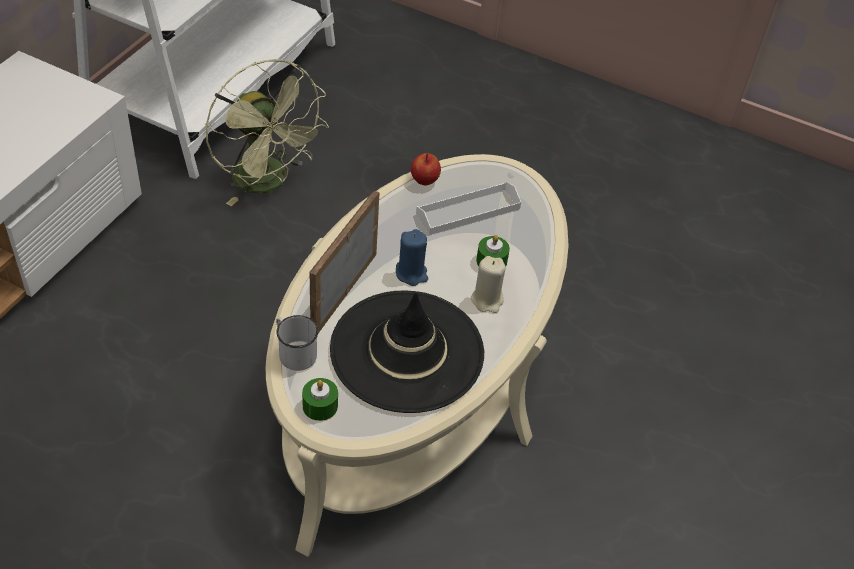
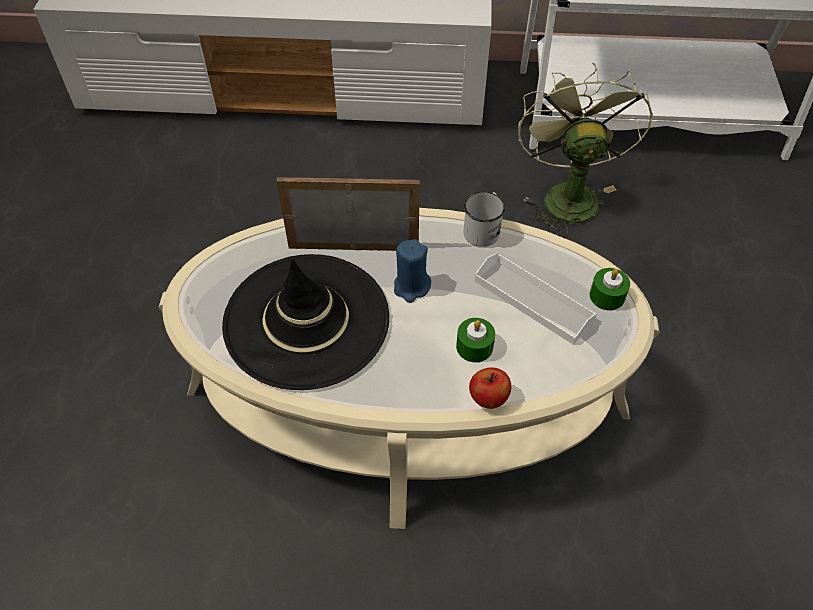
camera: 70 degrees right, 5 degrees up
green fan [206,59,329,206] -> green fan turned 150 degrees clockwise [518,63,653,237]
white mug [276,315,318,371] -> white mug moved to [464,192,505,247]
green candle [302,378,338,421] -> green candle moved to [589,268,630,310]
apple [411,153,441,185] -> apple moved to [469,368,511,409]
beige candle [471,256,506,313] -> none

